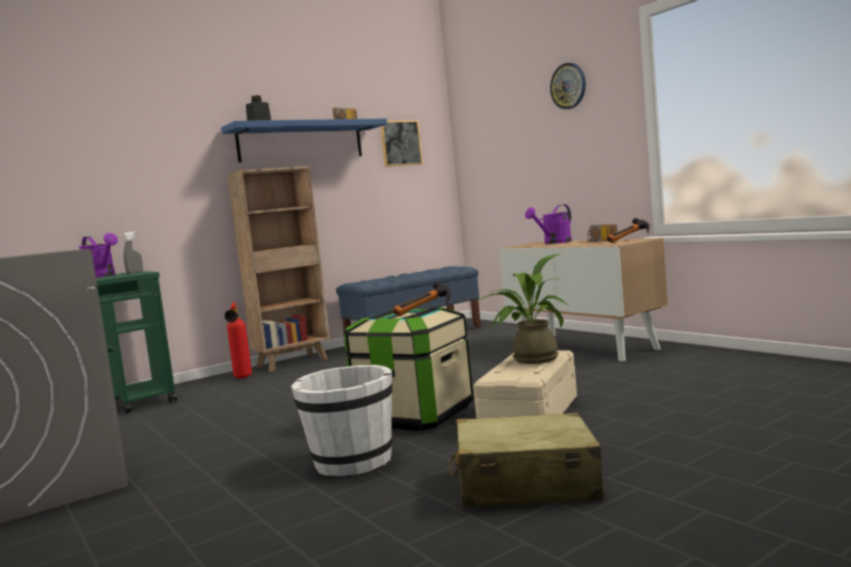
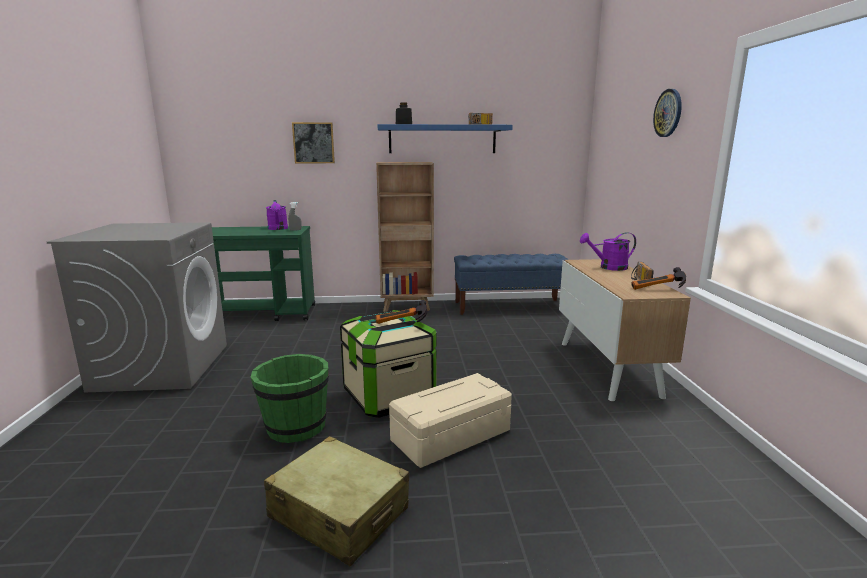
camera: 30 degrees right, 10 degrees up
fire extinguisher [224,302,252,378] -> none
white bucket [291,365,393,476] -> green bucket [251,354,329,443]
picture [380,120,423,167] -> picture moved to [292,122,335,163]
potted plant [477,254,568,364] -> none

